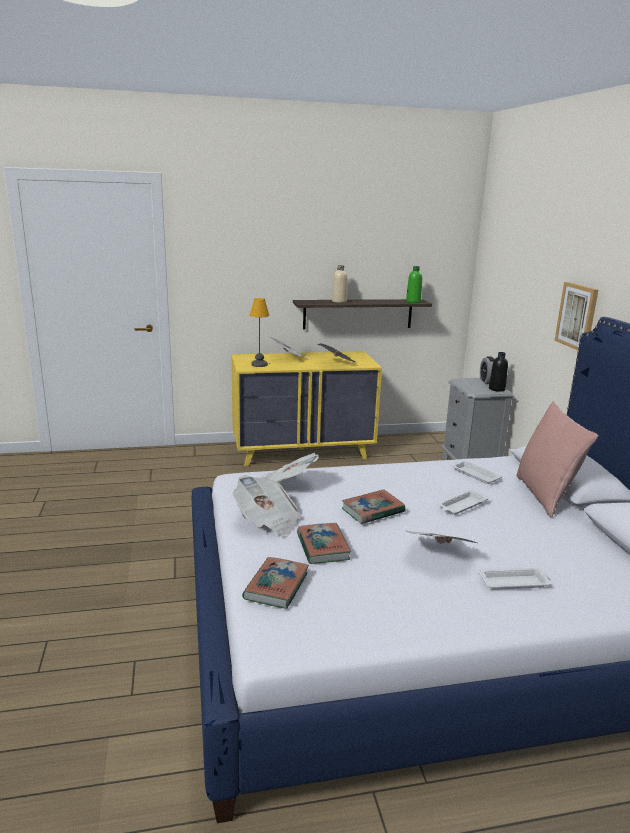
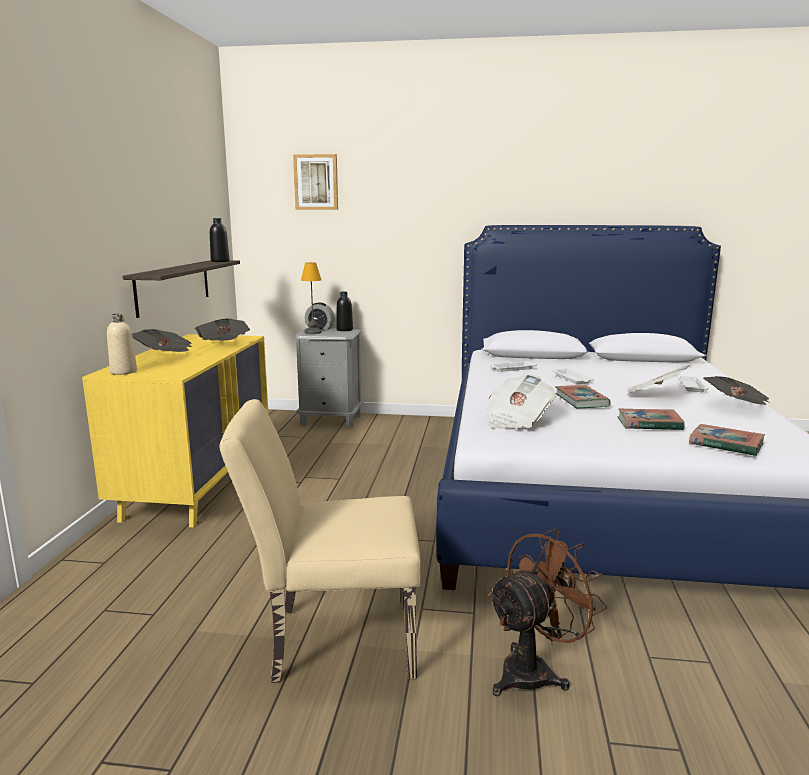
camera: 70 degrees left, 5 degrees down
newspaper [233,475,301,537] -> newspaper moved to [703,376,769,405]
table lamp [250,298,269,367] -> table lamp moved to [301,262,322,334]
beige bottle [332,265,347,303] -> beige bottle moved to [107,313,137,375]
green bottle [406,266,422,303] -> black bottle [210,218,230,262]
pink pillow [516,401,598,517] -> none
picture [554,282,598,350] -> picture moved to [293,154,338,210]
none -> beige chair [220,399,421,683]
none -> brown fan [487,529,607,696]

